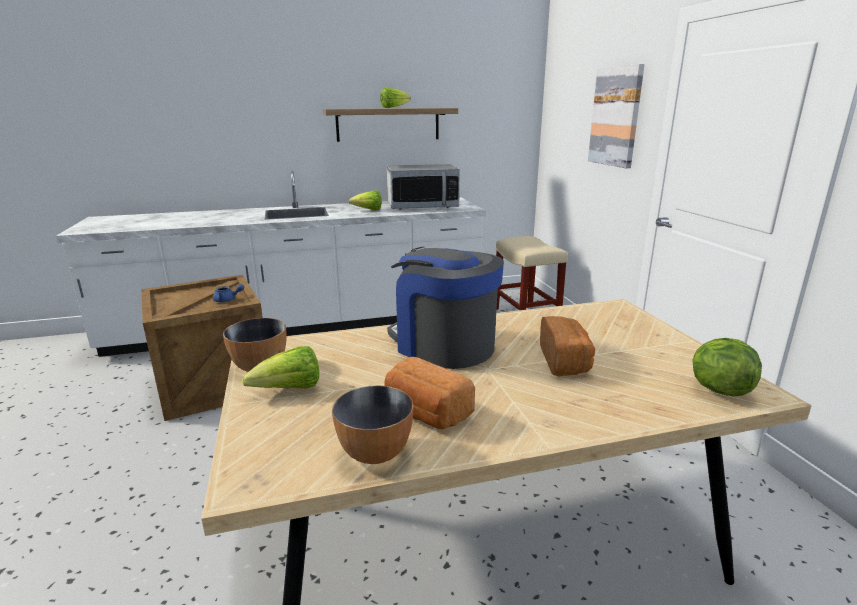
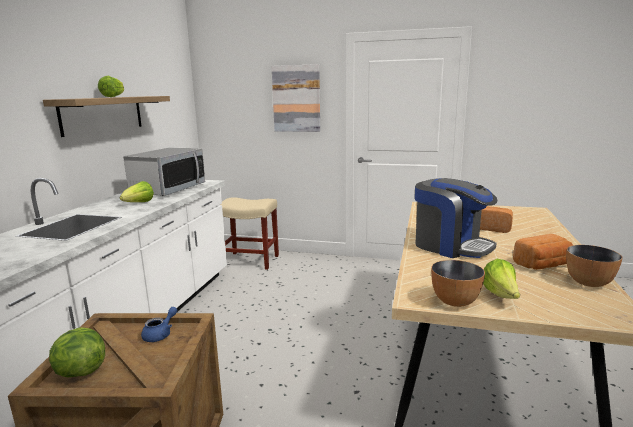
camera: 60 degrees left, 5 degrees down
coffee machine [387,247,504,369] -> coffee machine turned 120 degrees counterclockwise [415,178,497,258]
lettuce [693,338,762,397] -> lettuce moved to [49,327,105,377]

